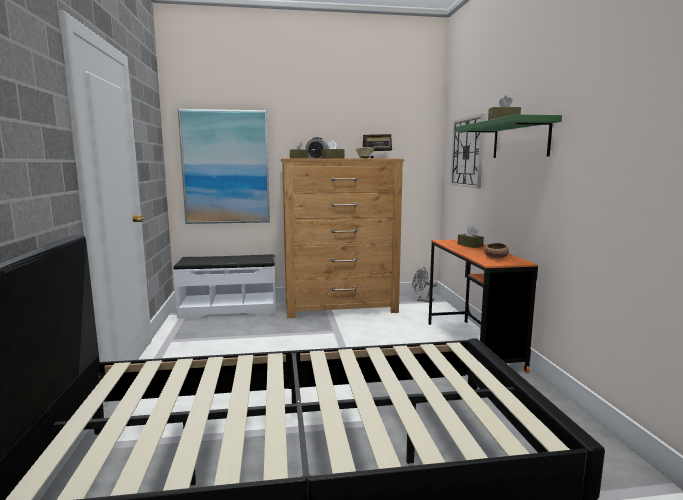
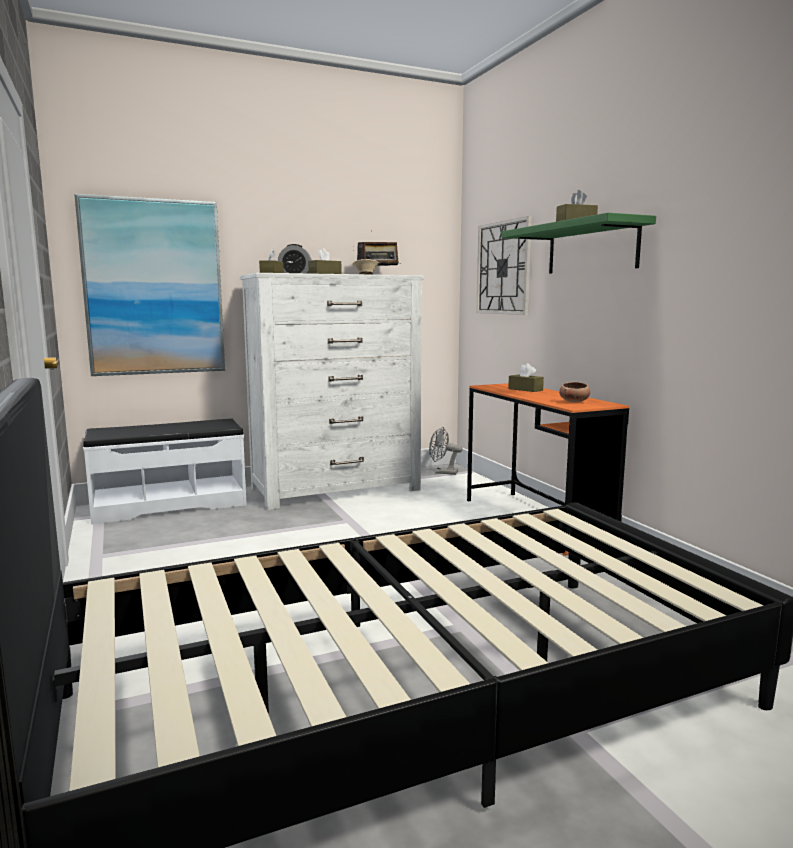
camera: 15 degrees left, 0 degrees up
brown dresser [281,158,404,318] -> white dresser [240,273,424,510]

